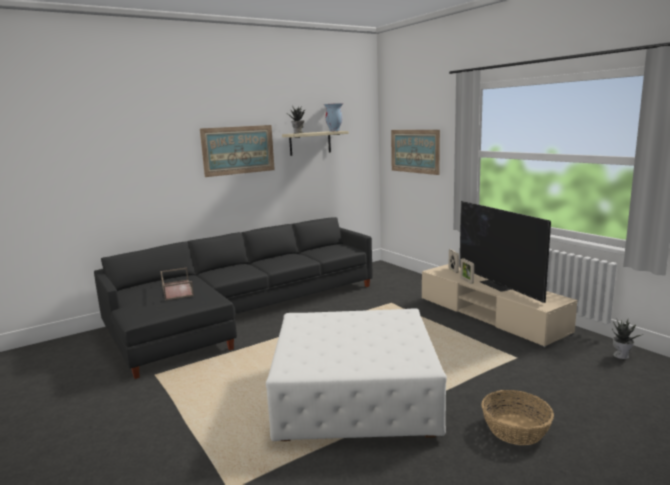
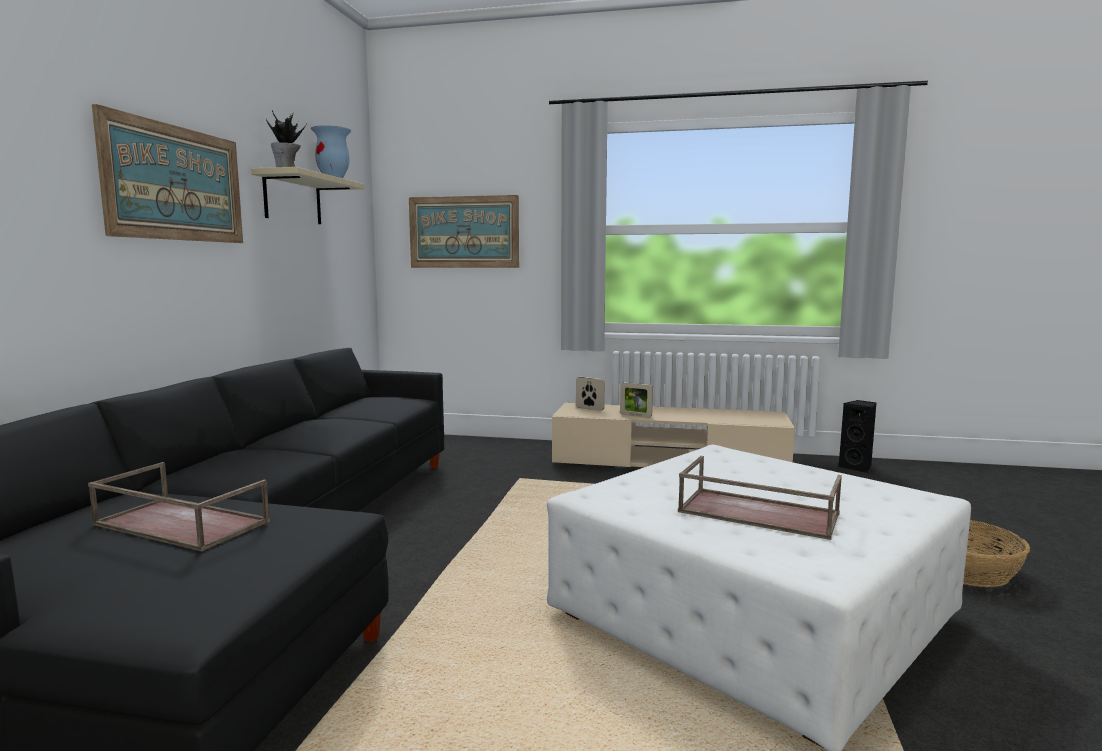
camera: 45 degrees left, 5 degrees down
television [459,201,551,303] -> none
potted plant [612,320,643,359] -> black speaker [839,400,877,473]
none -> brown tray [678,456,842,540]

